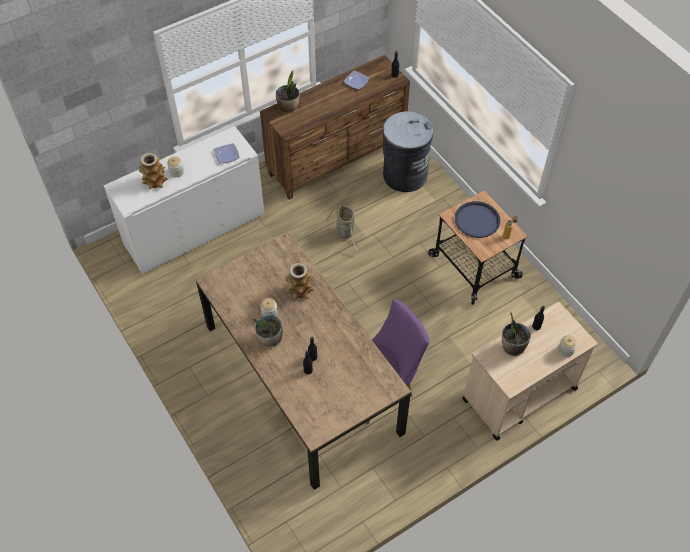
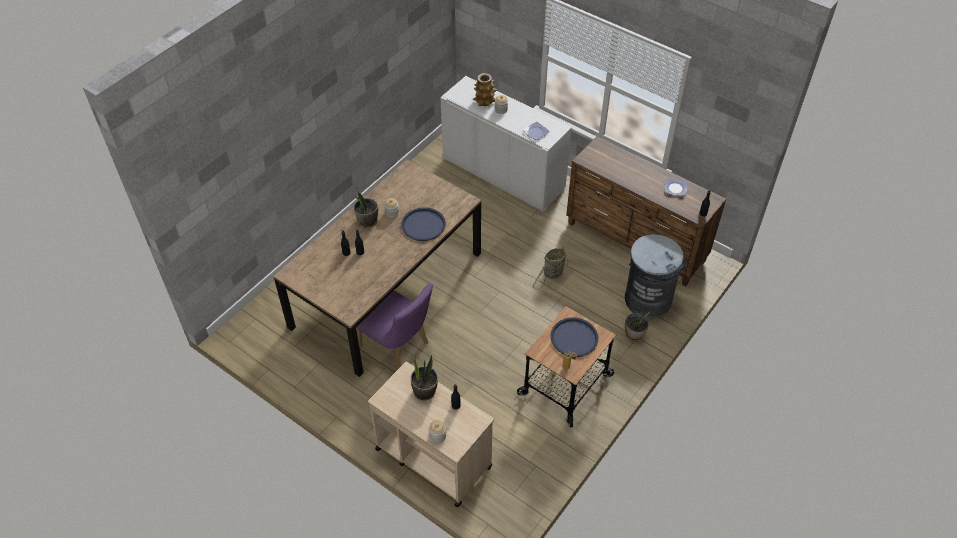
camera: 70 degrees right, 5 degrees down
potted plant [276,69,300,114] -> potted plant moved to [625,311,651,341]
vase [285,263,314,300] -> blue tray [401,207,446,241]

